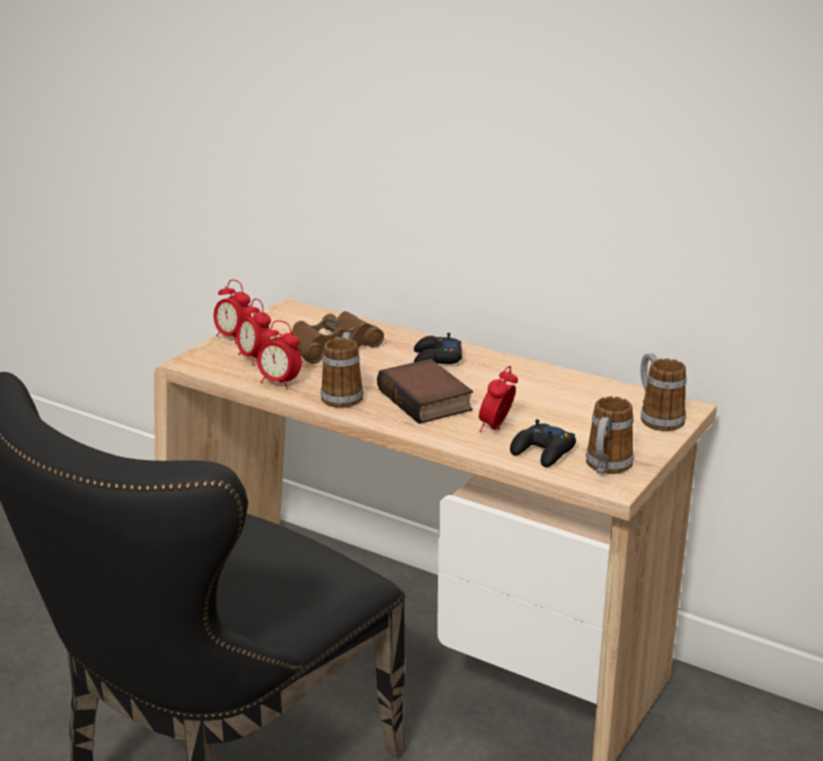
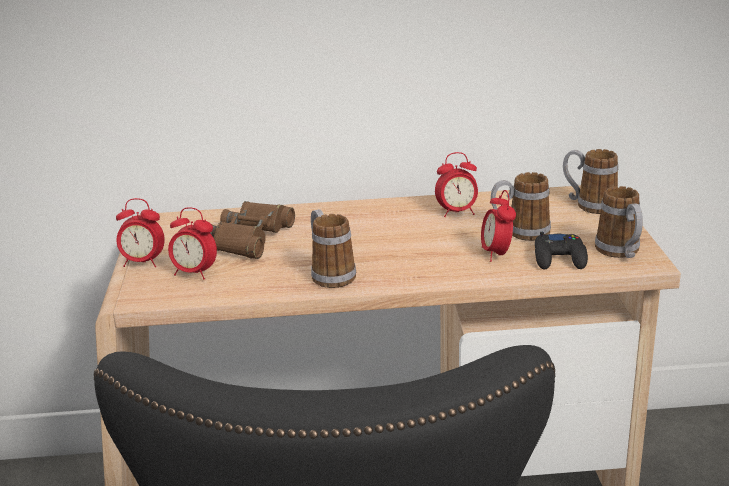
camera: 35 degrees left, 0 degrees up
alarm clock [257,320,302,390] -> alarm clock moved to [435,152,478,217]
book [377,359,473,424] -> none
black game controller [414,333,462,364] -> none
none -> mug [491,172,551,241]

